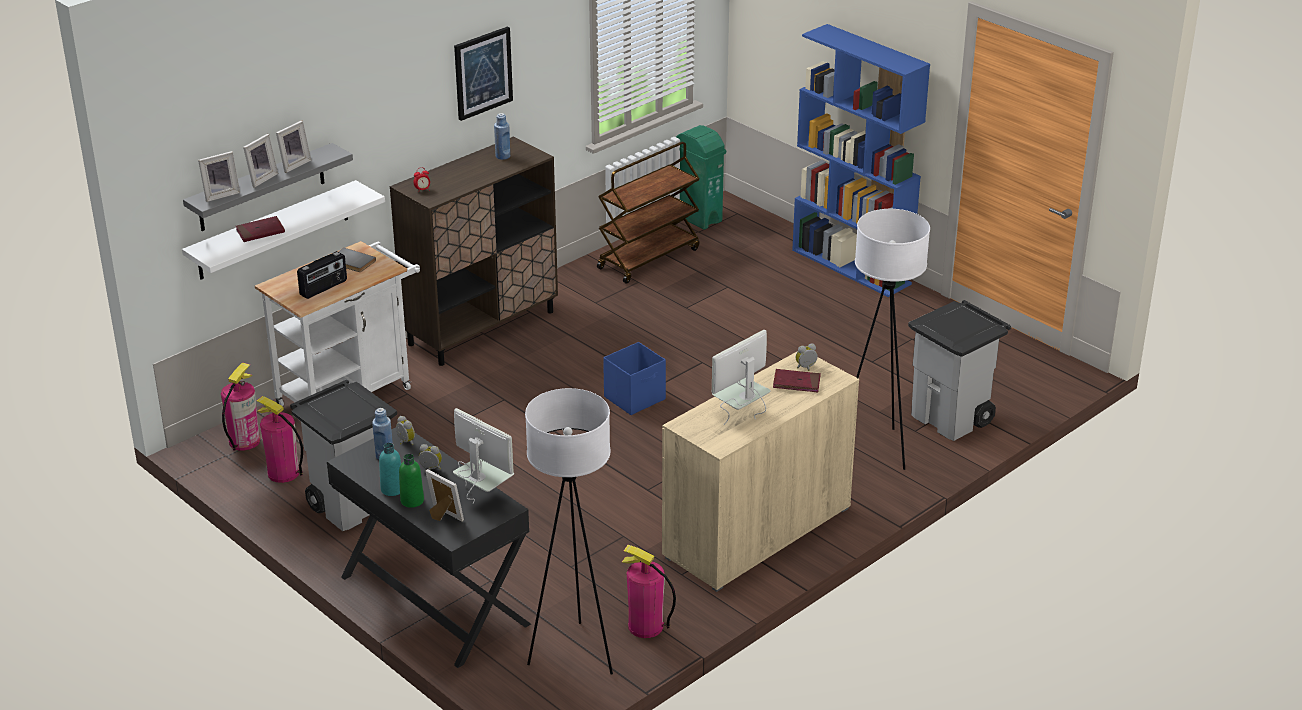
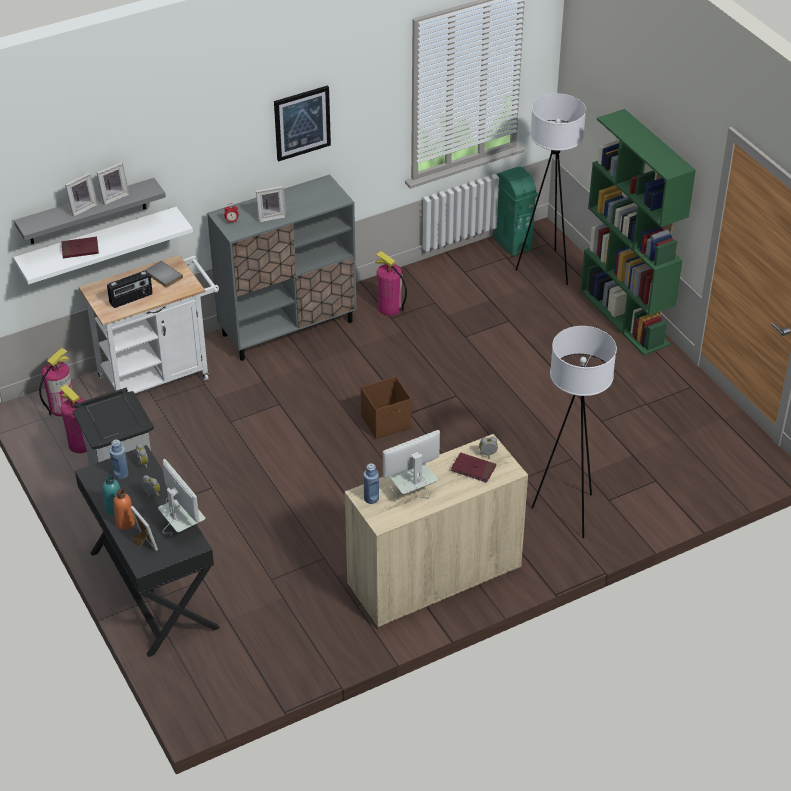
camera: 15 degrees right, 10 degrees up
picture frame [198,151,240,202] -> picture frame moved to [256,186,286,222]
brown cabinet [390,136,558,366] -> grey cabinet [207,174,356,361]
green bottle [399,454,424,508] -> orange bottle [113,489,135,530]
blue bottle [494,113,510,160] -> blue bottle moved to [363,463,379,504]
white floor lamp [525,388,613,674] -> white floor lamp moved to [516,94,586,285]
brown cart [597,142,700,284] -> none
blue storage box [603,342,666,415] -> brown storage box [361,376,411,439]
fire extinguisher [622,545,676,638] -> fire extinguisher moved to [375,251,407,316]
blue bookcase [792,24,930,297] -> green bookcase [580,109,696,355]
grey trash can [908,300,1011,441] -> none

